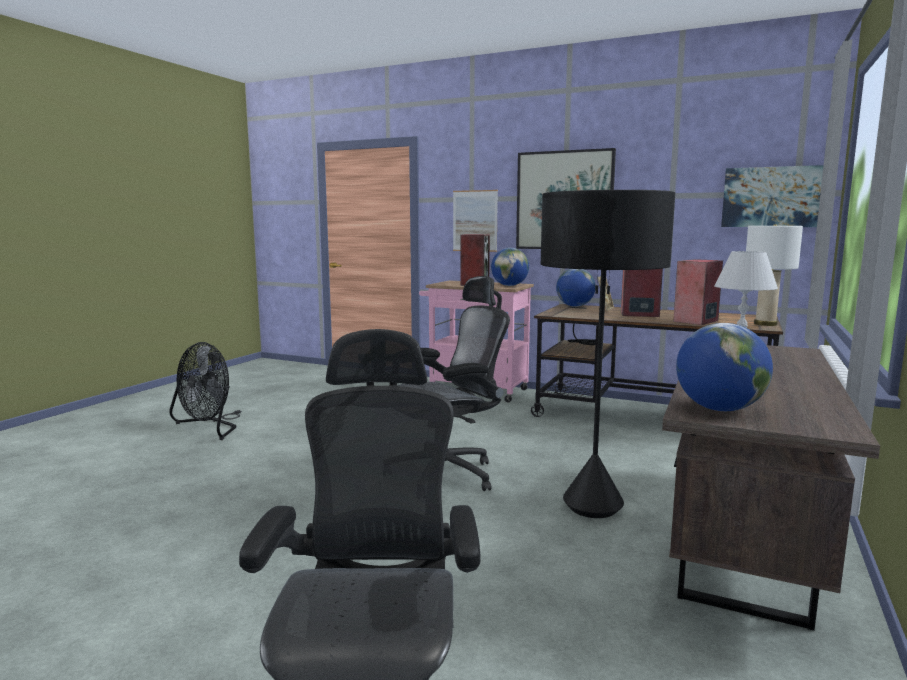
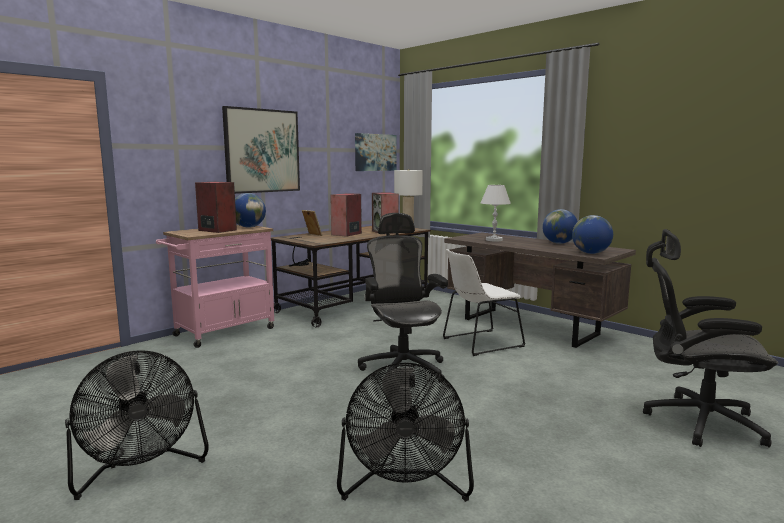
camera: 70 degrees left, 0 degrees up
picture [453,190,498,252] -> none
black floor lamp [541,190,675,518] -> white chair [443,249,525,356]
globe [556,269,596,307] -> globe moved to [542,209,578,244]
none -> black fan [337,363,474,502]

